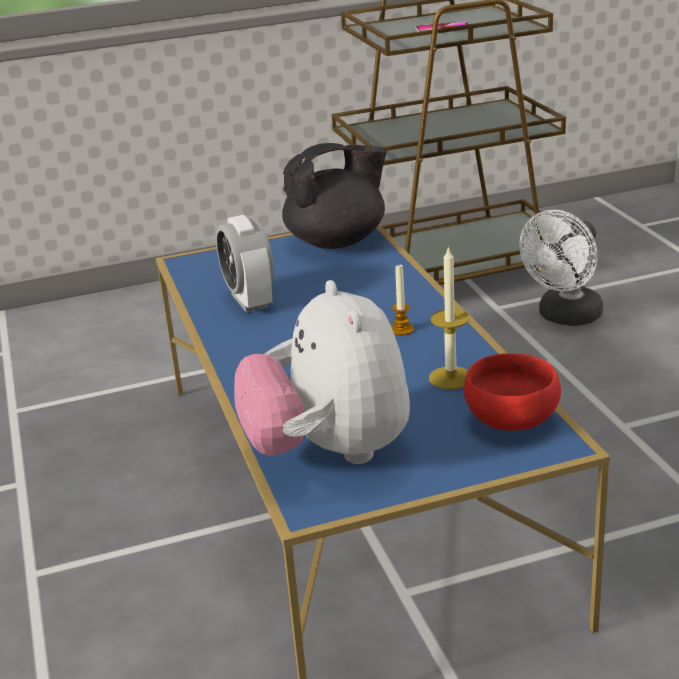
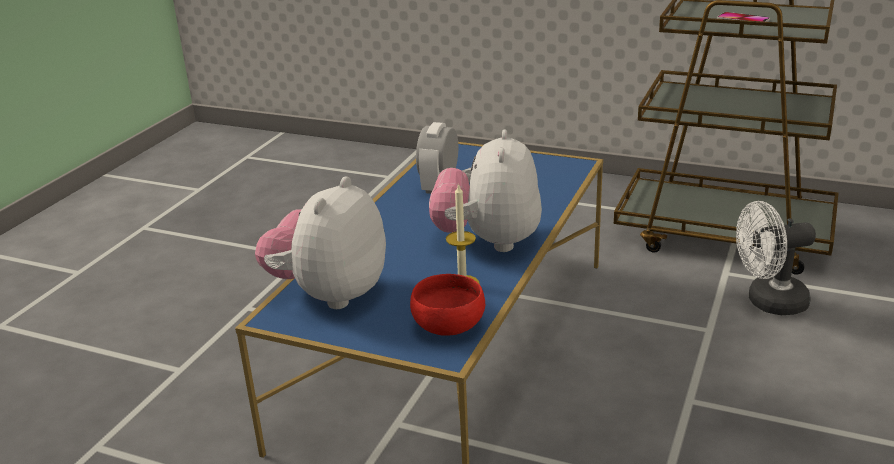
camera: 40 degrees right, 0 degrees up
black teapot [282,143,387,249] -> none
candle [391,265,414,336] -> plush toy [429,130,542,252]

